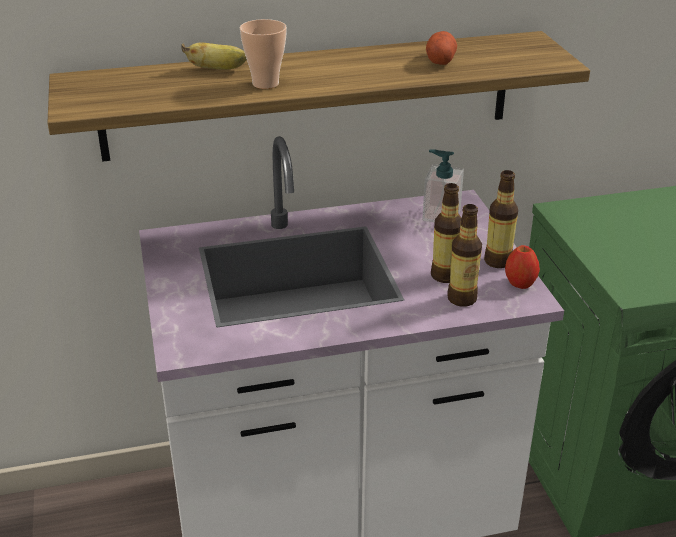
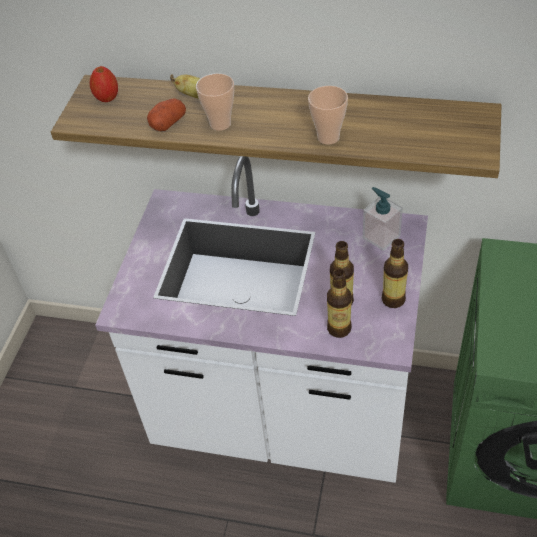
camera: 30 degrees right, 15 degrees up
potato [426,31,457,65] -> potato moved to [147,99,186,131]
apple [505,245,540,289] -> apple moved to [90,66,118,102]
none -> cup [308,86,348,145]

